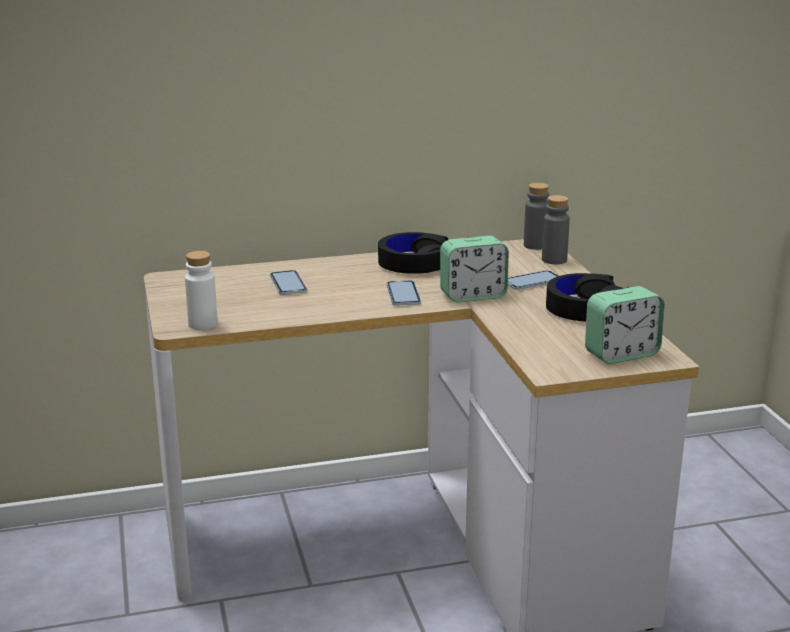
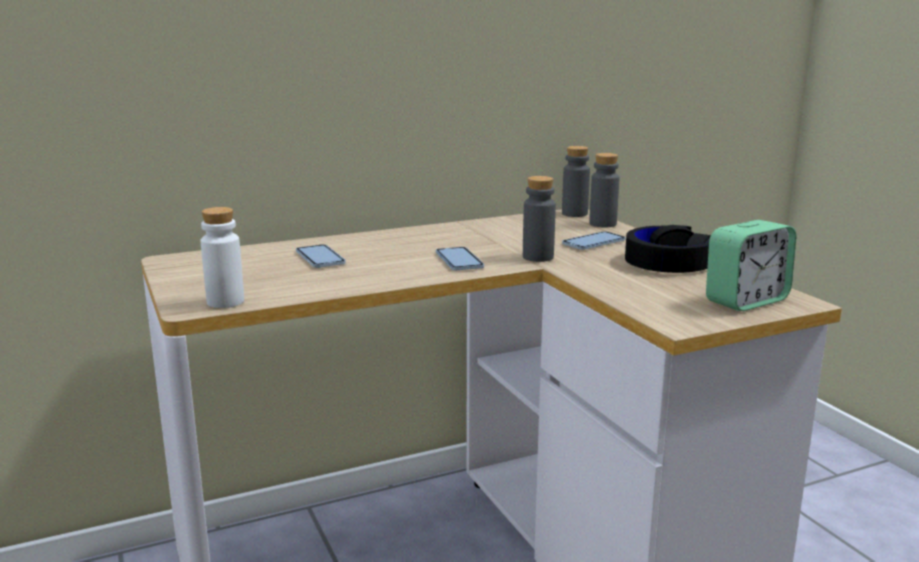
camera: 10 degrees left, 5 degrees down
black headphones [378,232,448,274] -> none
alarm clock [440,236,509,302] -> grey bottle [523,176,556,262]

